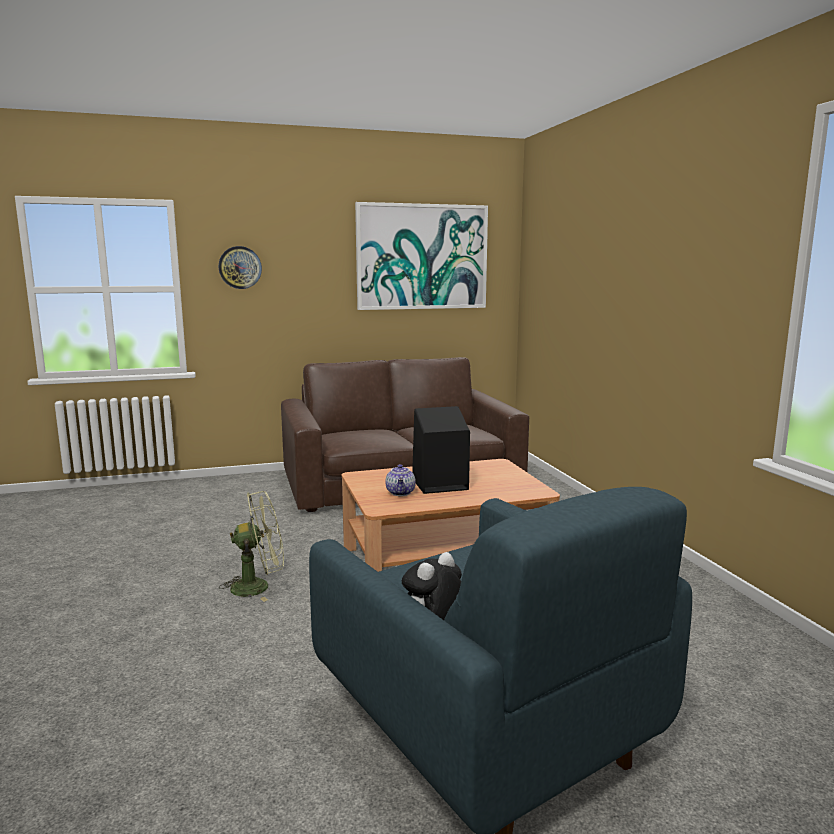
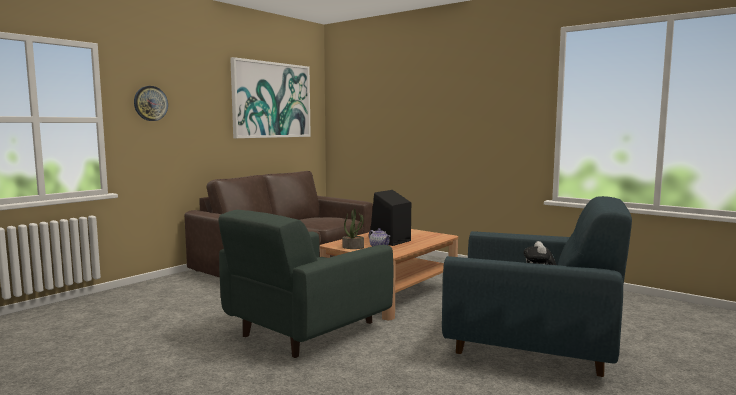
camera: 35 degrees left, 5 degrees down
green fan [219,491,284,602] -> green armchair [219,210,393,358]
none -> potted plant [343,209,364,249]

